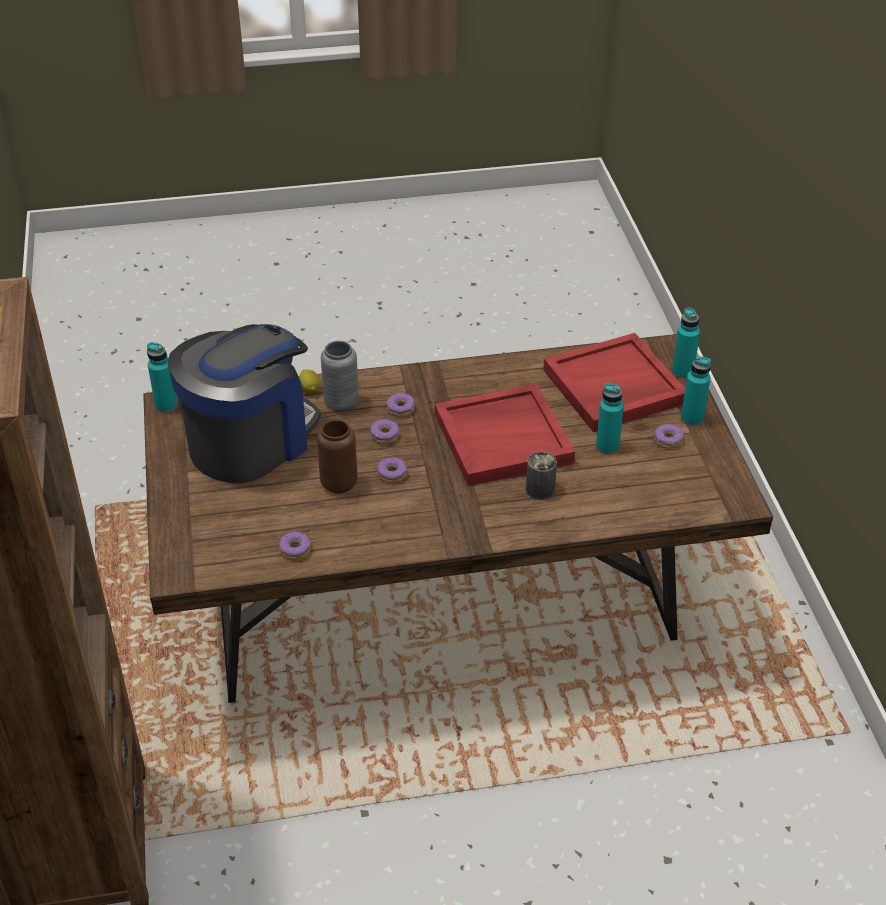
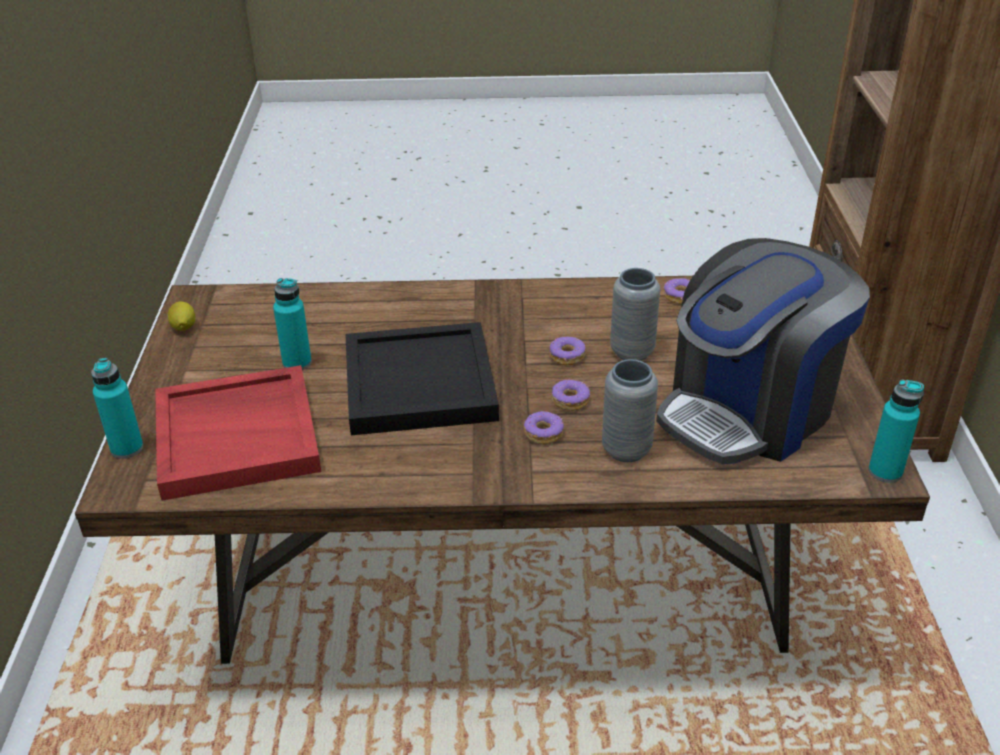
camera: 170 degrees left, 5 degrees down
lemon [299,369,321,394] -> lemon moved to [167,302,195,331]
brown vase [317,419,358,494] -> grey vase [610,268,660,361]
red tray [435,384,575,486] -> black tray [345,322,499,435]
can [526,452,557,500] -> none
donut [654,423,684,449] -> none
turquoise bottle [681,356,711,426] -> none

